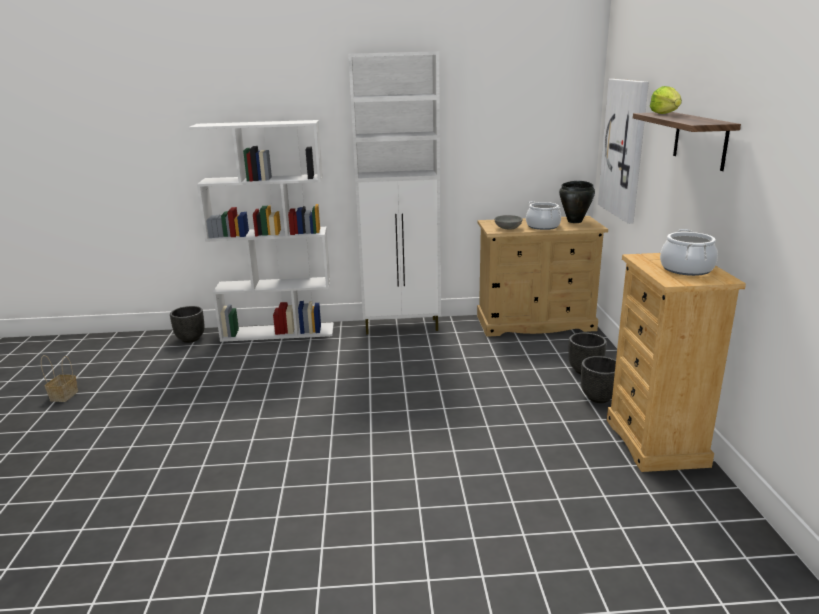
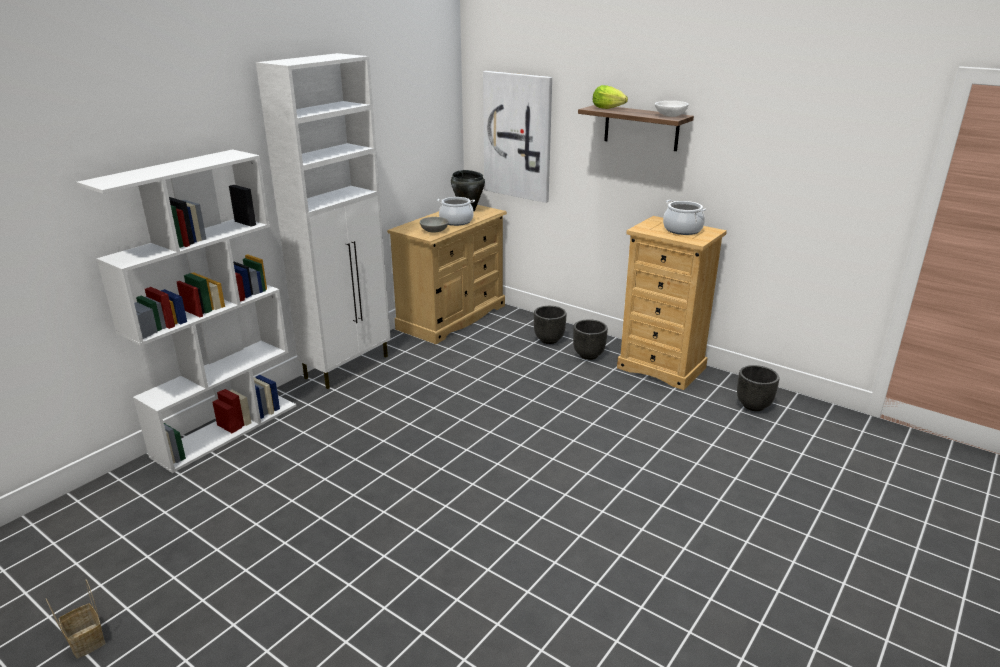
camera: 50 degrees left, 5 degrees up
black planter [170,306,204,343] -> black planter moved to [737,365,780,411]
none -> white bowl [655,101,689,117]

